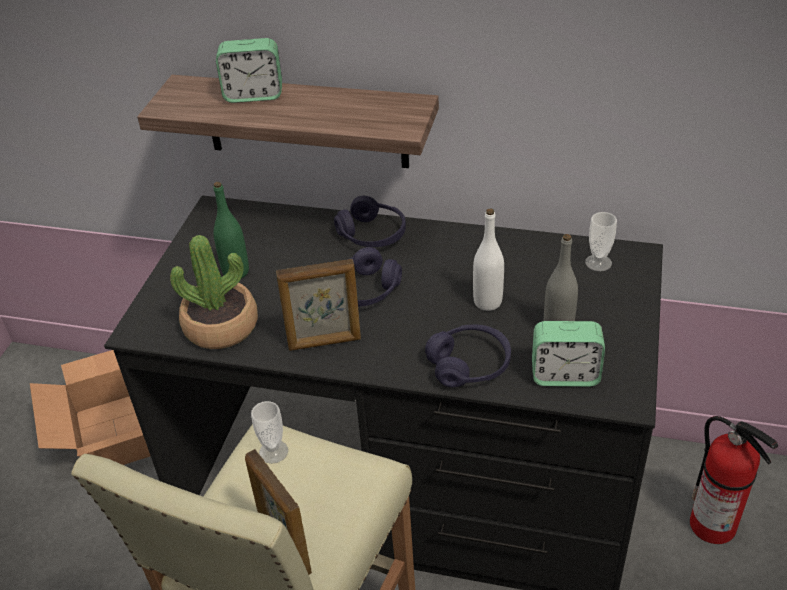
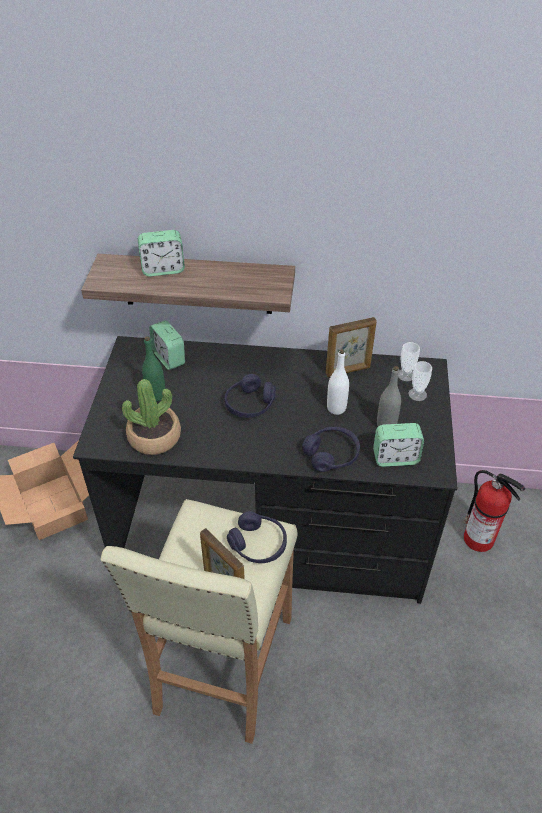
camera: 10 degrees left, 5 degrees up
cup [251,401,288,464] -> cup moved to [409,361,432,401]
picture frame [276,259,361,351] -> picture frame moved to [326,317,377,377]
purple headphones [334,196,406,247] -> purple headphones moved to [227,511,287,563]
none -> alarm clock [149,320,185,370]

